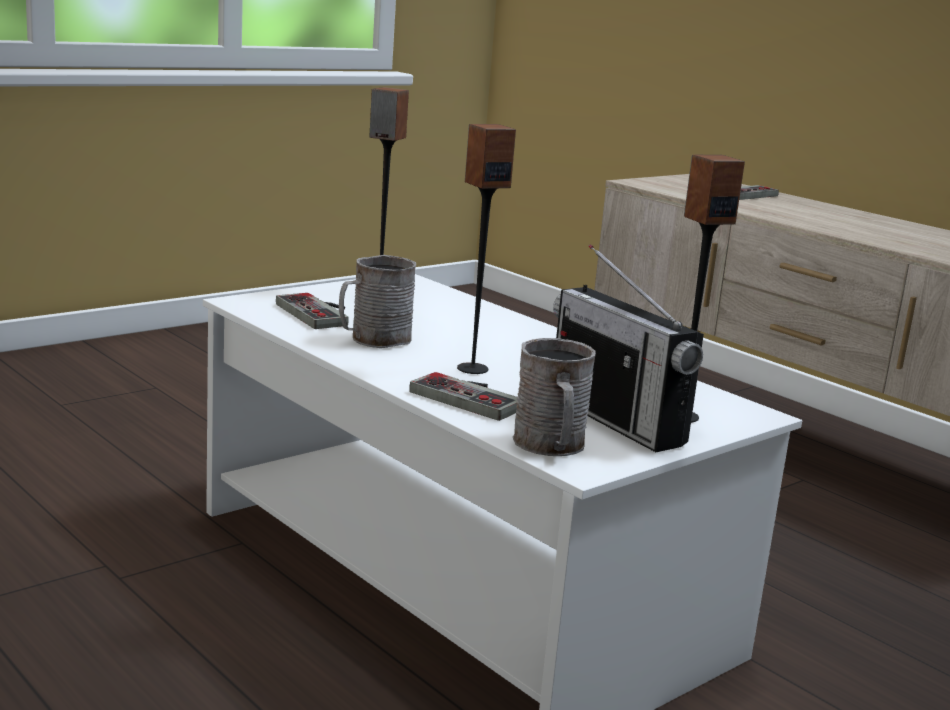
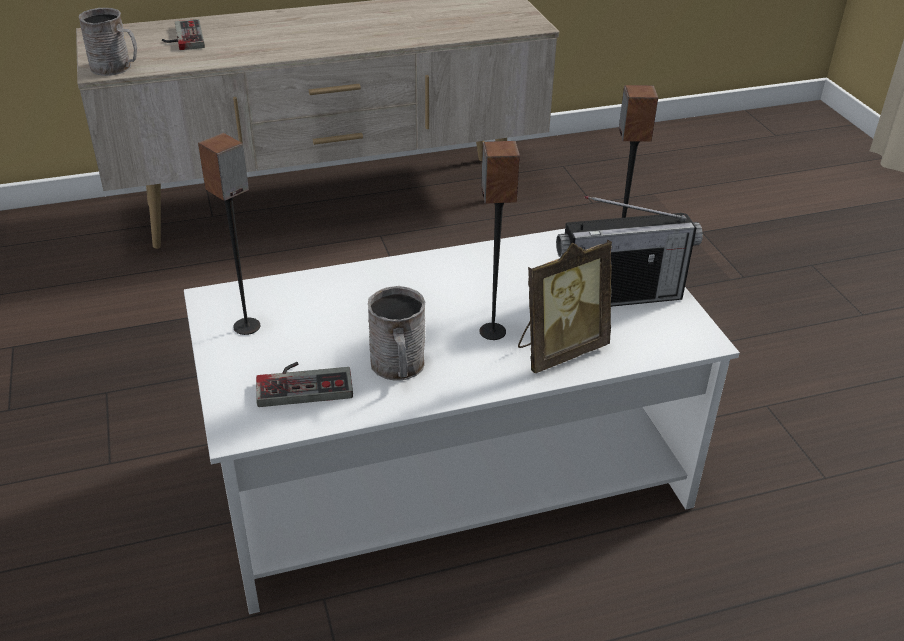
camera: 65 degrees left, 20 degrees up
game controller [409,372,517,421] -> picture frame [518,239,612,373]
grey mug [513,338,596,456] -> grey mug moved to [79,8,137,76]

